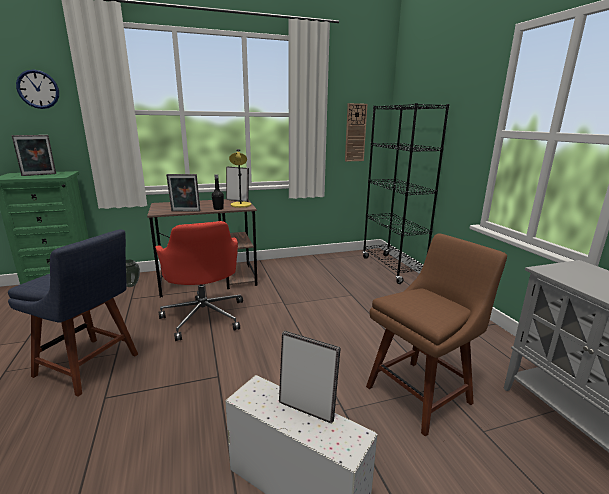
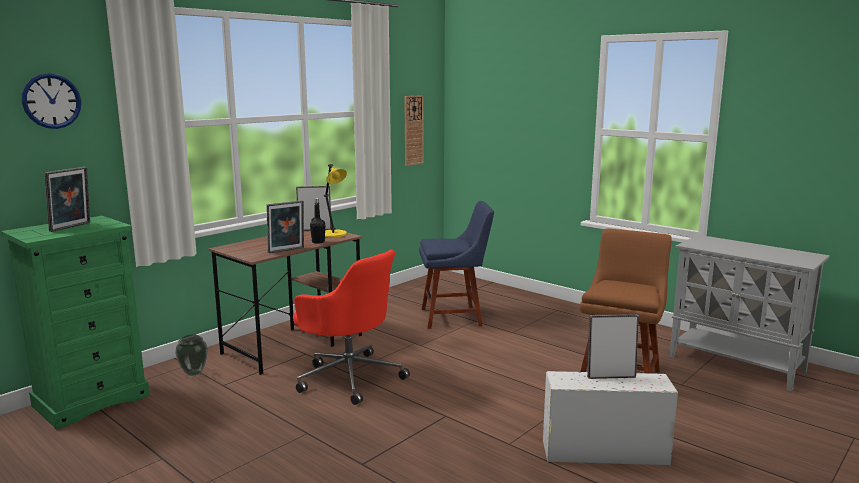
camera: 30 degrees left, 5 degrees down
blue chair [8,229,138,397] -> blue chair moved to [419,201,494,329]
black bookcase [362,103,449,284] -> none

